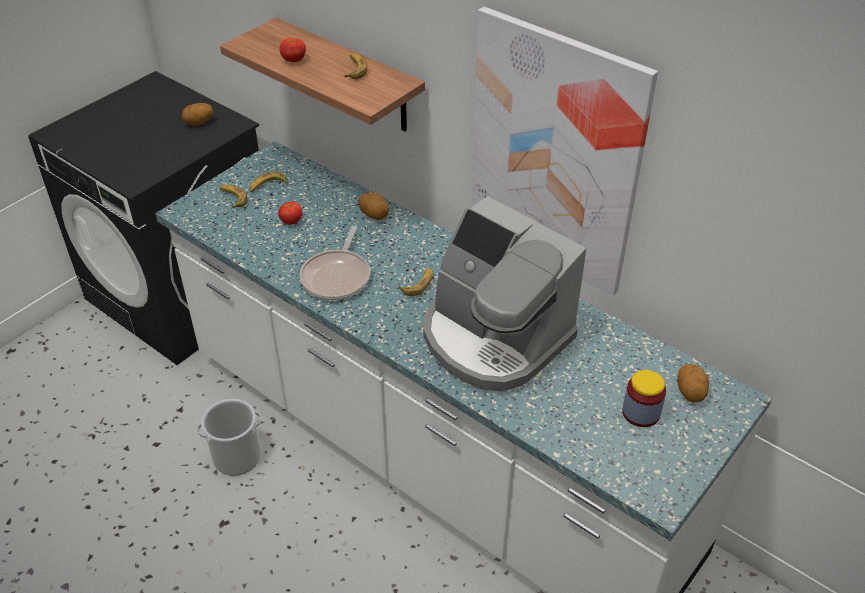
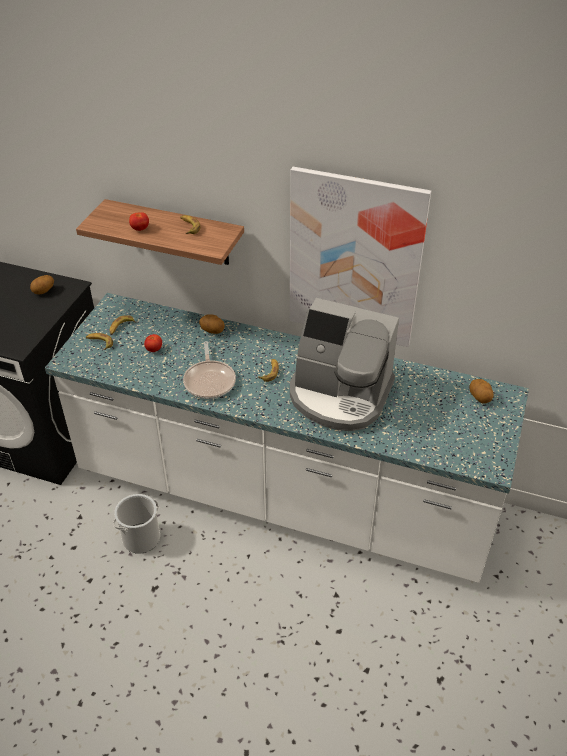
camera: 20 degrees left, 0 degrees up
jar [622,370,666,427] -> none

